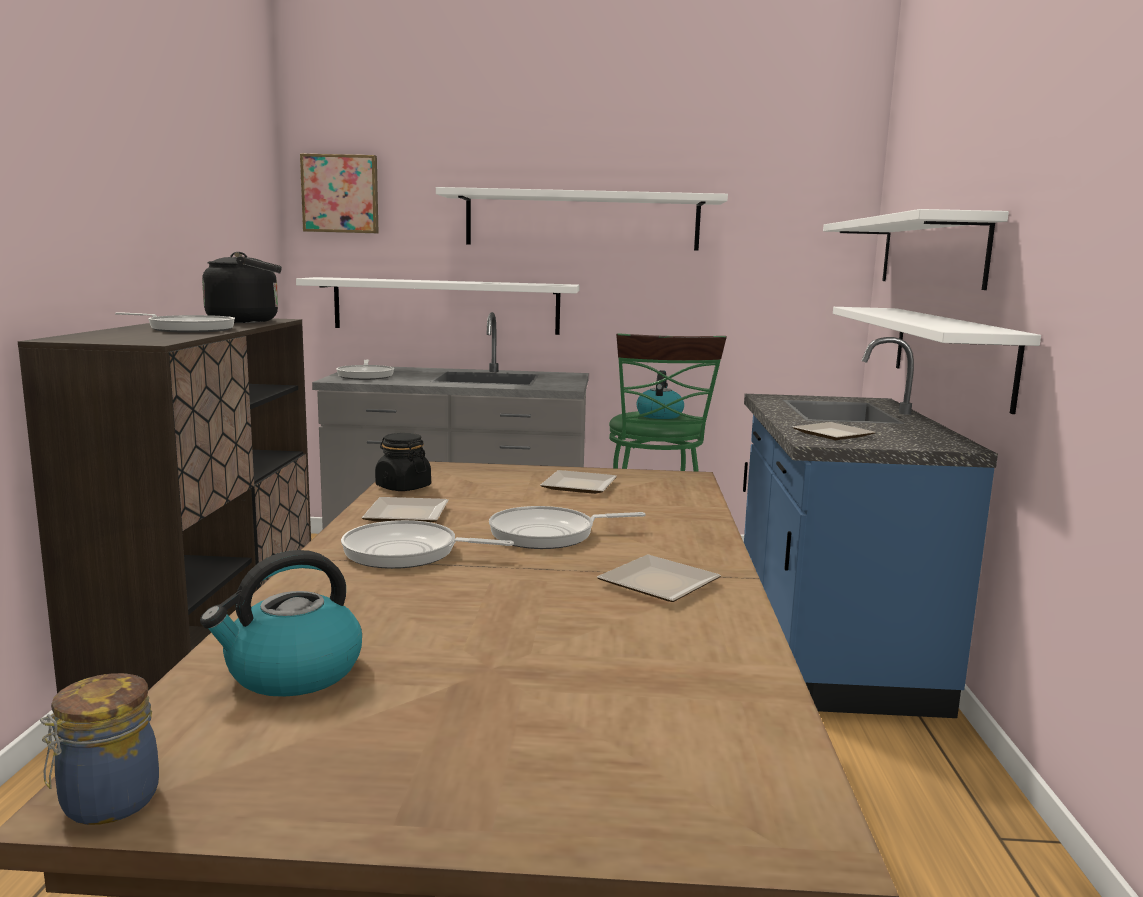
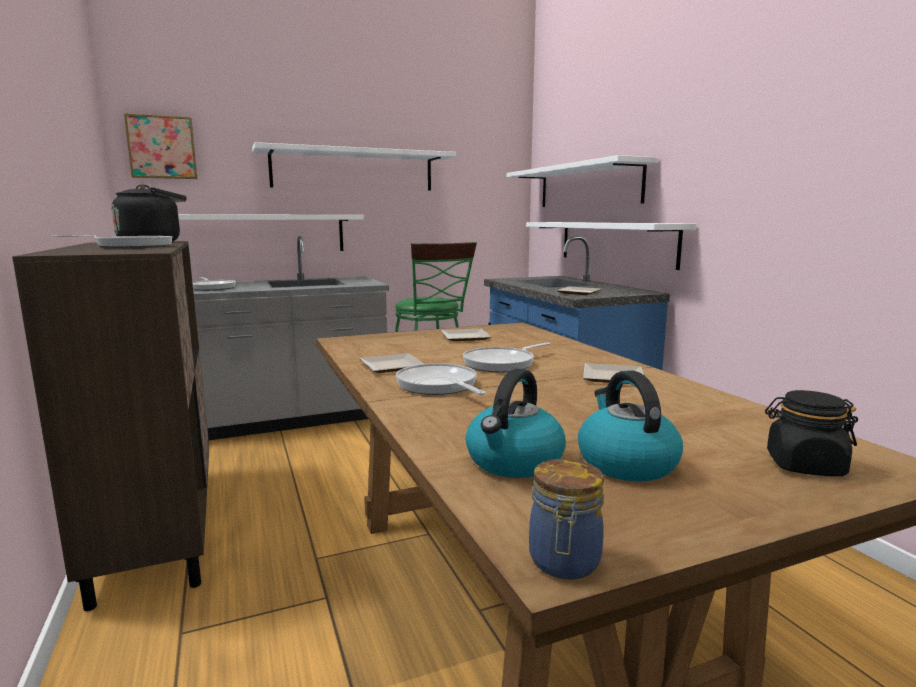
camera: 25 degrees left, 0 degrees up
frying pan [341,520,514,569] -> frying pan turned 75 degrees clockwise [396,363,486,395]
black jar [375,433,431,491] -> black jar moved to [765,390,858,476]
kettle [637,370,684,419] -> kettle moved to [578,371,683,481]

